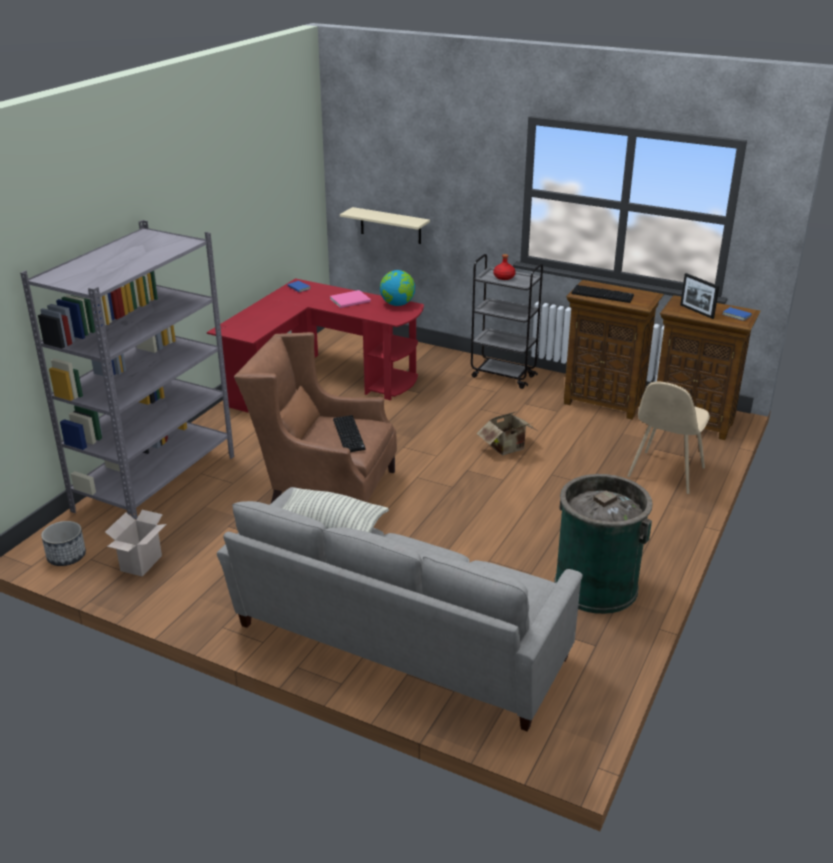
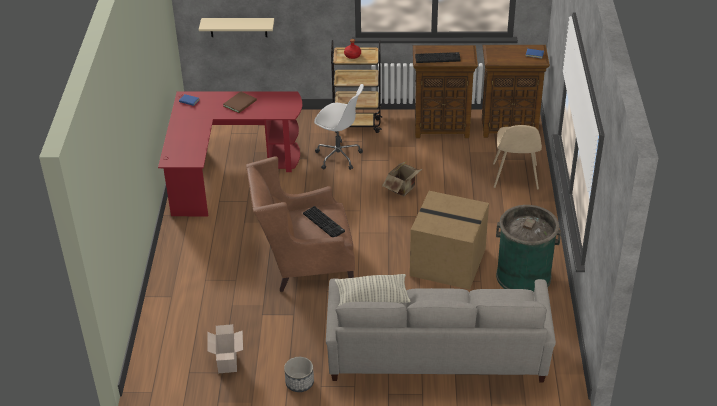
camera: 25 degrees left, 10 degrees up
grey bookcase [20,220,234,519] -> none
planter [41,521,86,566] -> planter moved to [284,357,314,392]
pink book [330,290,371,308] -> brown book [224,91,257,113]
globe [380,270,415,306] -> none
grey cart [471,254,543,389] -> brown cart [331,40,382,133]
picture frame [680,273,719,319] -> none
none -> white office chair [314,84,364,170]
none -> cardboard box [410,191,489,290]

